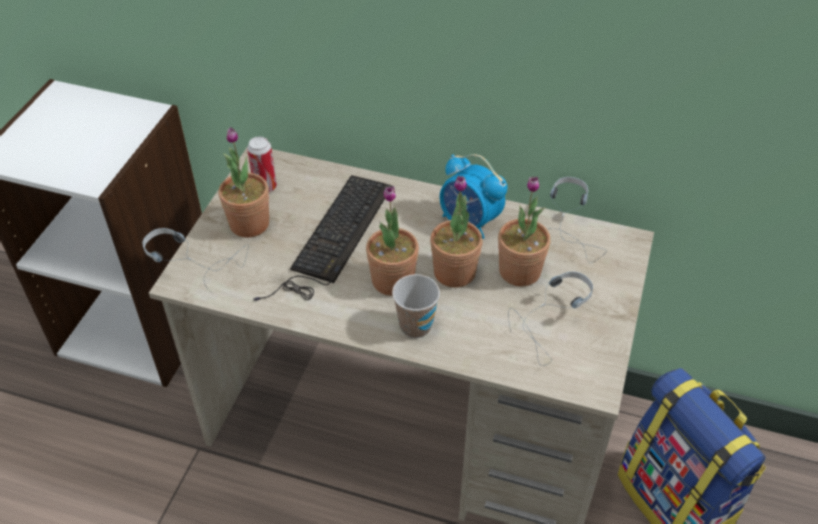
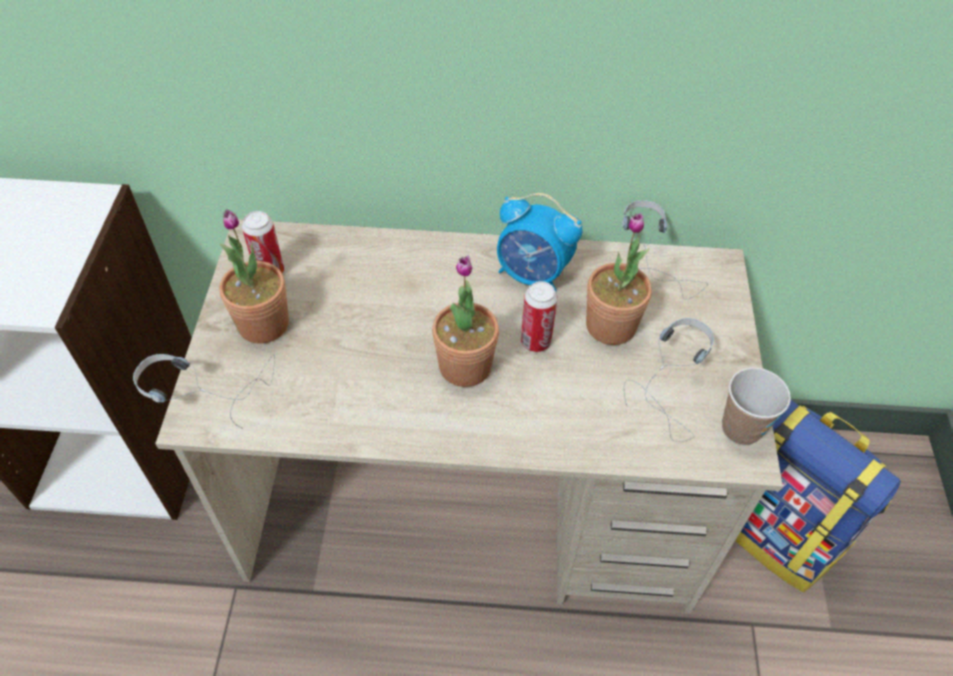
camera: 15 degrees left, 5 degrees up
keyboard [254,175,392,300] -> none
cup [392,274,440,338] -> cup moved to [722,367,791,445]
potted plant [430,176,483,288] -> can [521,281,557,352]

